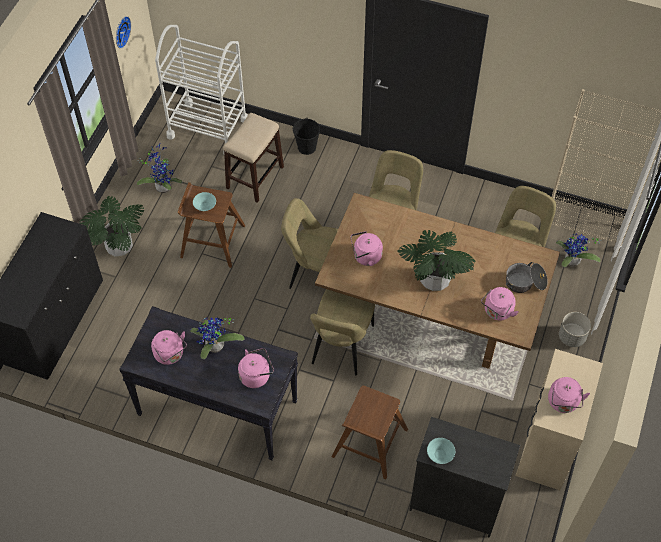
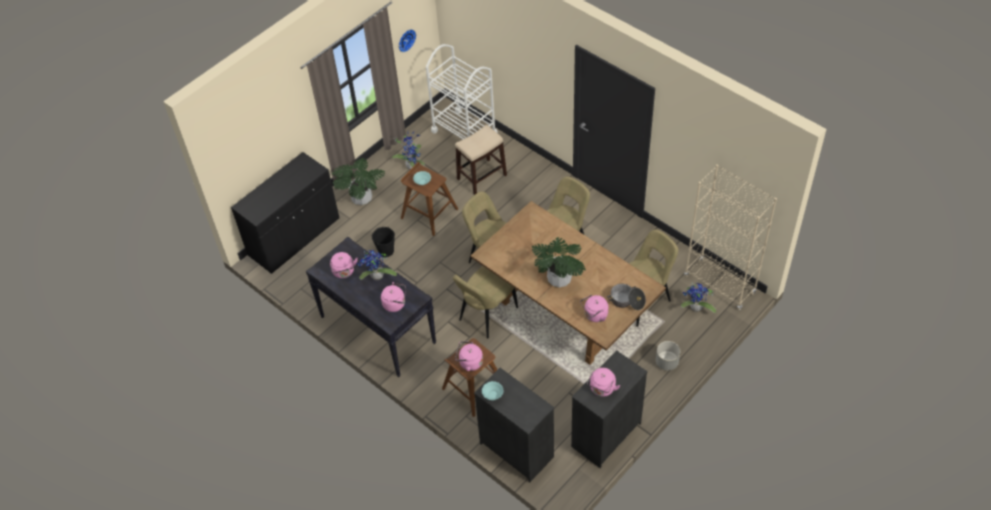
camera: 25 degrees right, 5 degrees down
black bucket [293,118,320,155] -> black bucket moved to [372,227,395,257]
pink kettle [351,231,383,266] -> pink kettle moved to [455,341,483,371]
beige dresser [516,349,603,490] -> black dresser [571,350,648,468]

